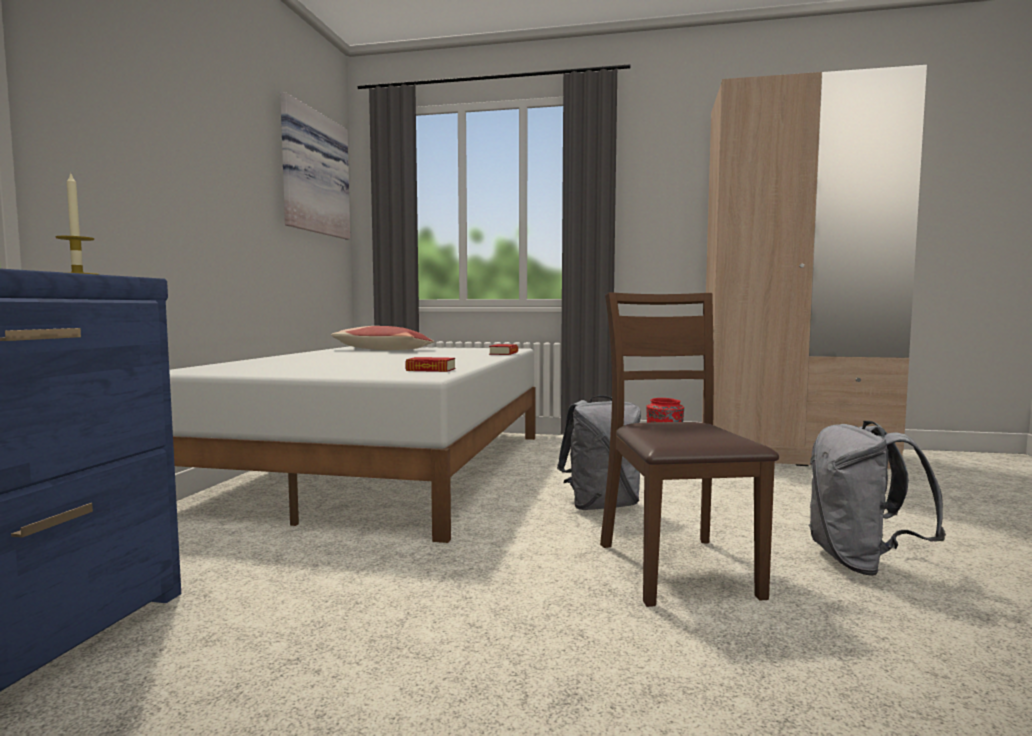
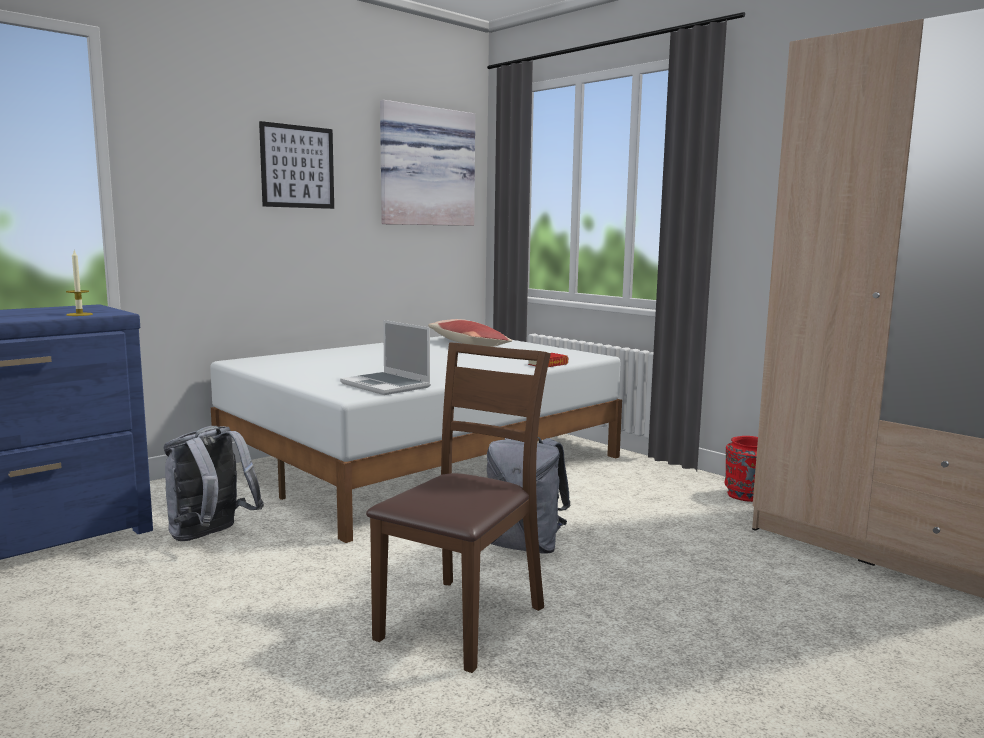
camera: 35 degrees right, 5 degrees up
book [405,357,455,372] -> laptop [340,320,431,395]
grey backpack [809,421,946,576] -> grey backpack moved to [164,426,264,541]
none -> picture [259,121,334,209]

